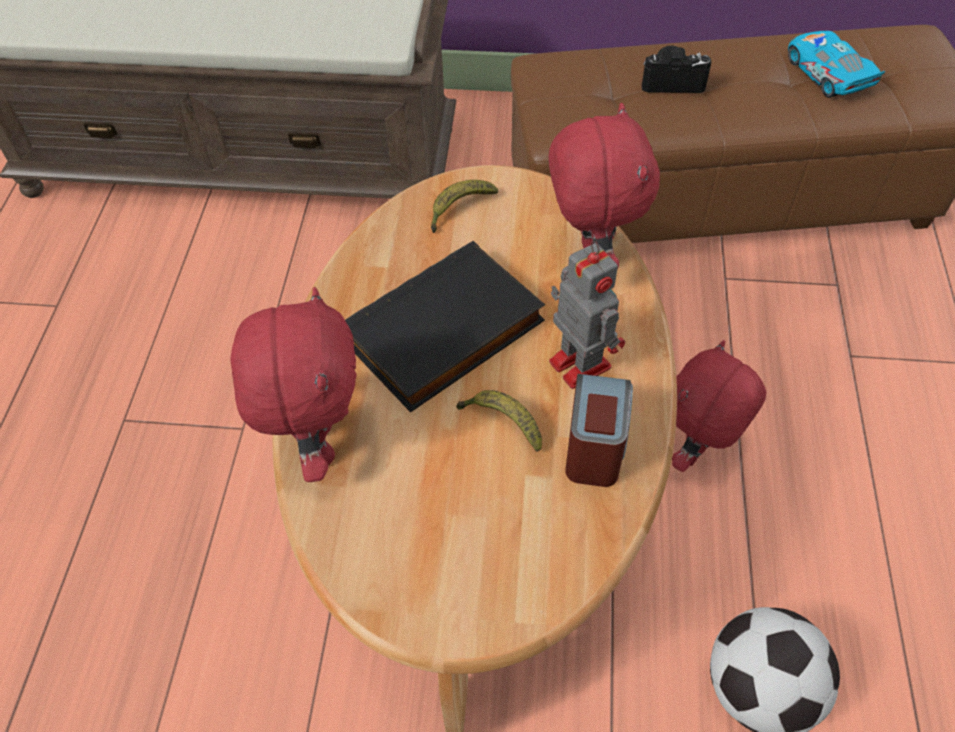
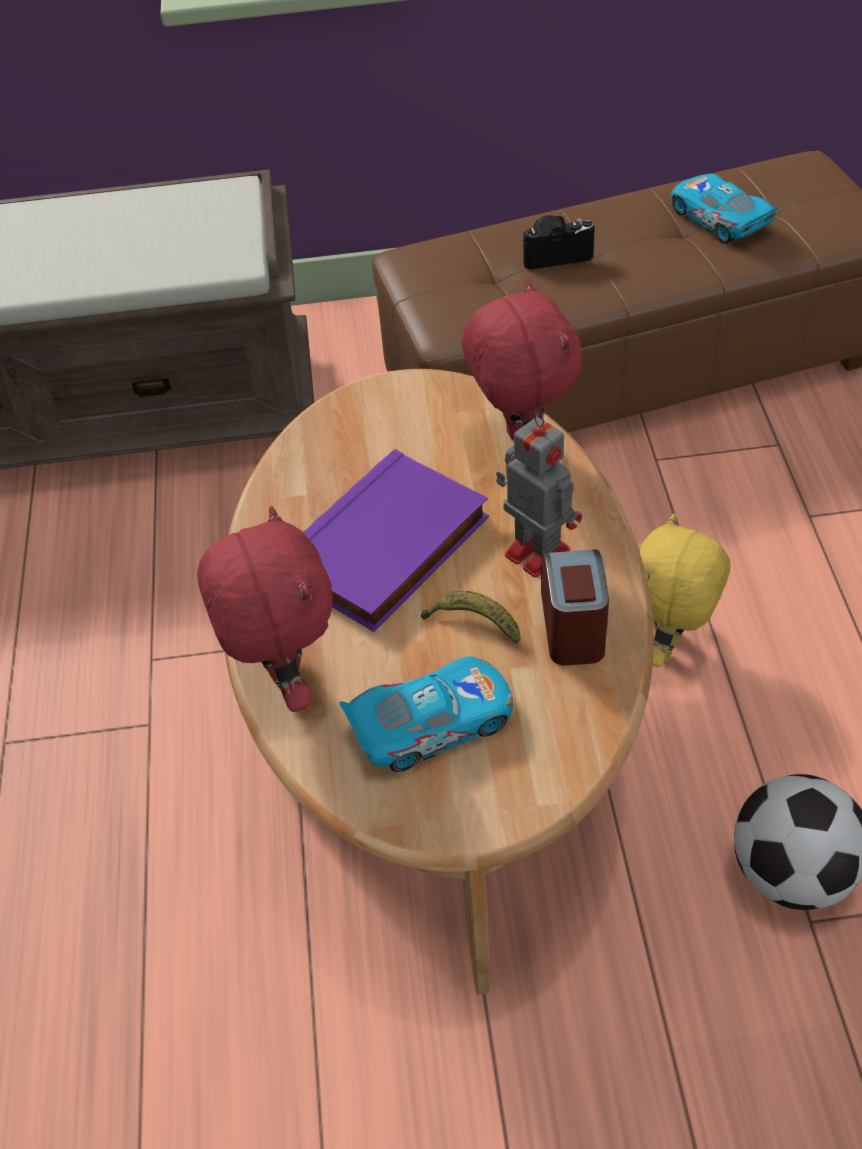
camera: 10 degrees left, 5 degrees down
black book [345,241,545,412] -> purple book [303,449,489,632]
banana [431,180,498,233] -> none
red plush toy [672,340,766,472] -> yellow plush toy [639,513,731,667]
none -> toy car [340,656,513,772]

